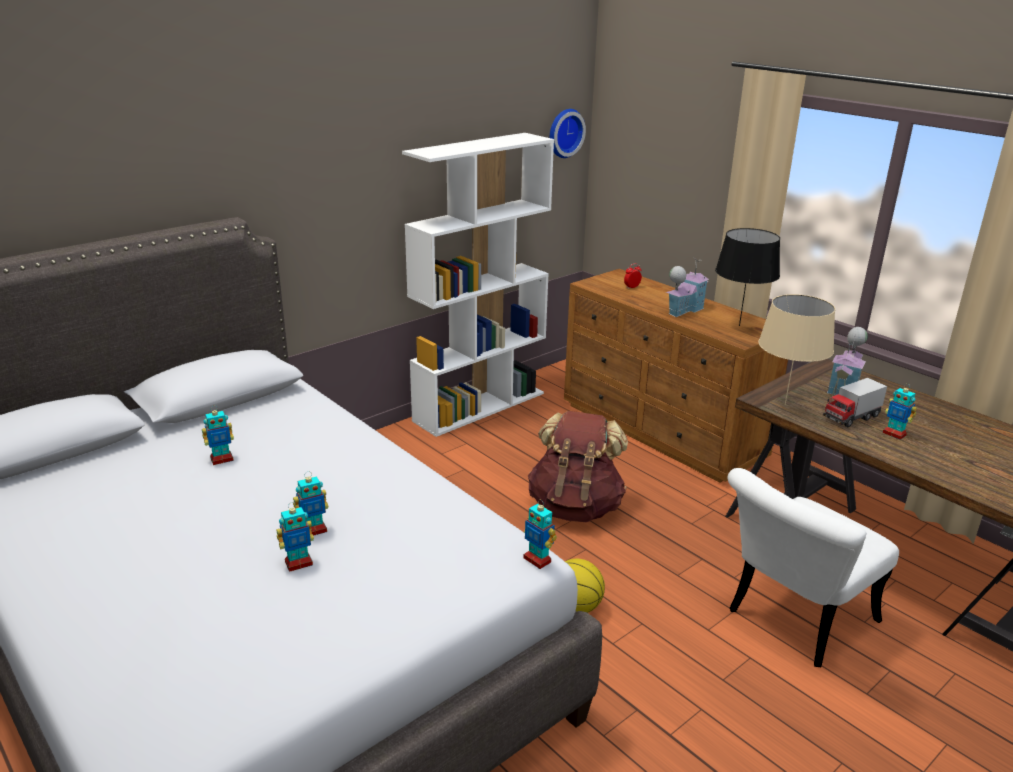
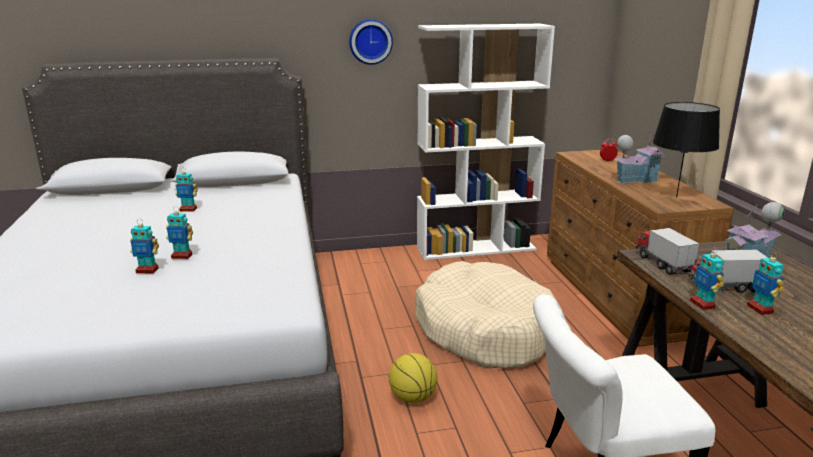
camera: 30 degrees right, 5 degrees down
toy robot [524,499,557,569] -> toy robot moved to [690,248,724,310]
brown backpack [528,411,628,522] -> beige dog bed [415,261,557,368]
wall clock [550,109,586,158] -> wall clock moved to [349,19,393,65]
beige table lamp [758,294,835,405] -> toy truck [636,228,699,275]

